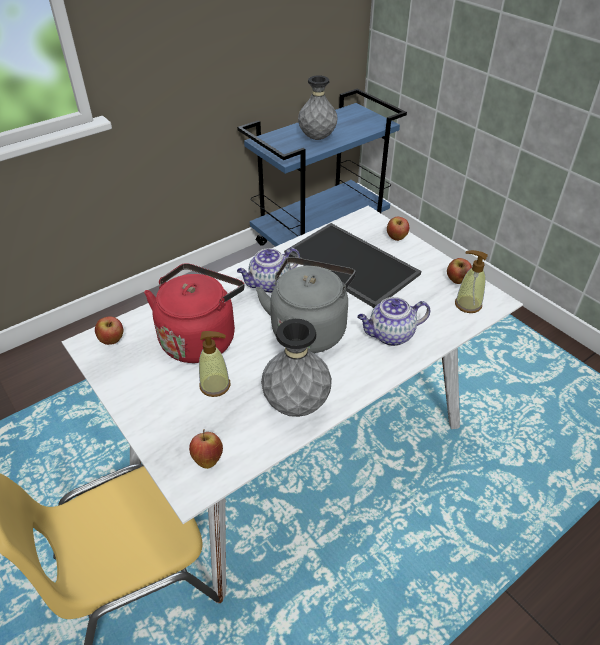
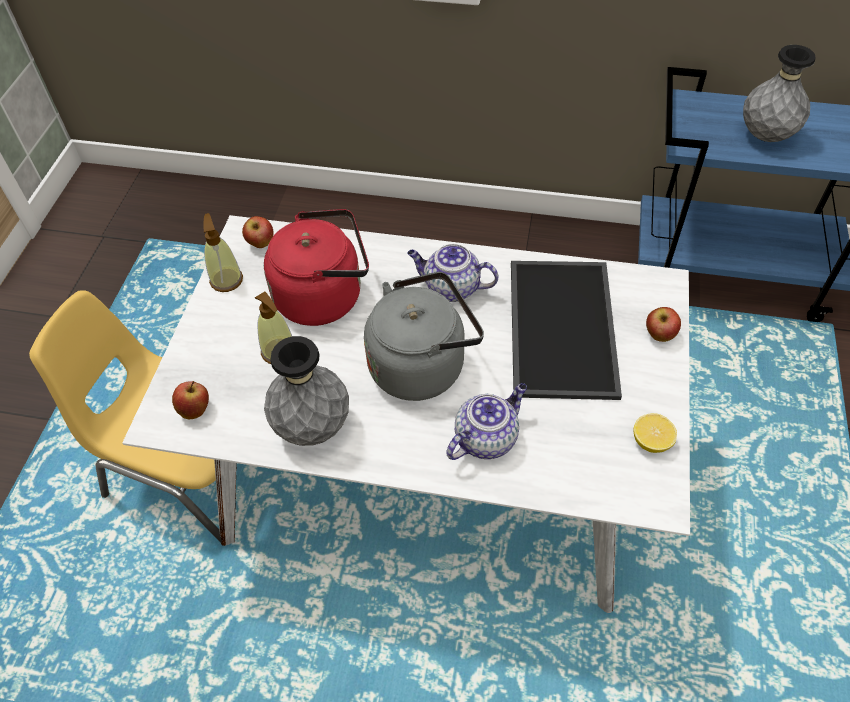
camera: 50 degrees right, 10 degrees up
teapot [357,297,430,346] -> teapot turned 105 degrees clockwise [446,383,527,460]
apple [447,258,472,284] -> lemon [634,413,677,453]
soap dispenser [455,250,488,313] -> soap dispenser moved to [204,213,243,292]

